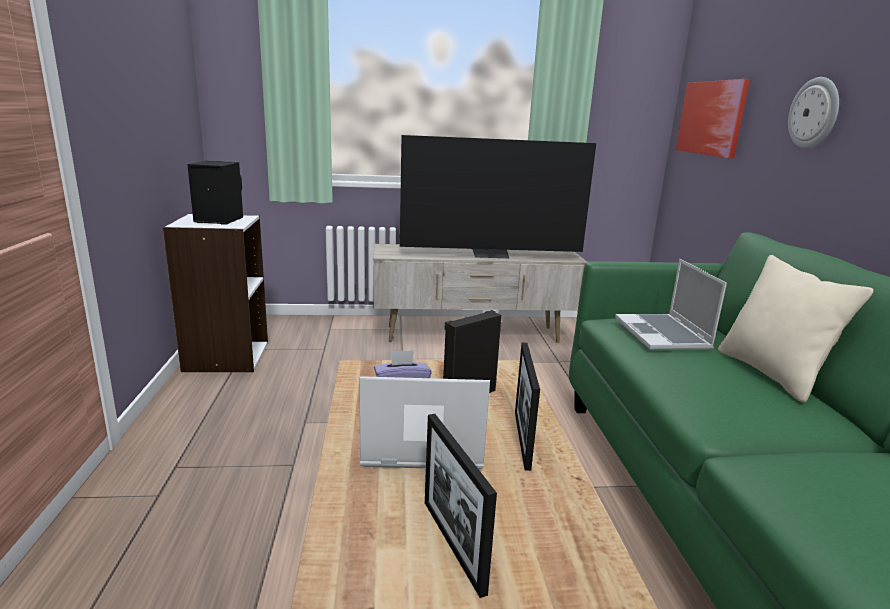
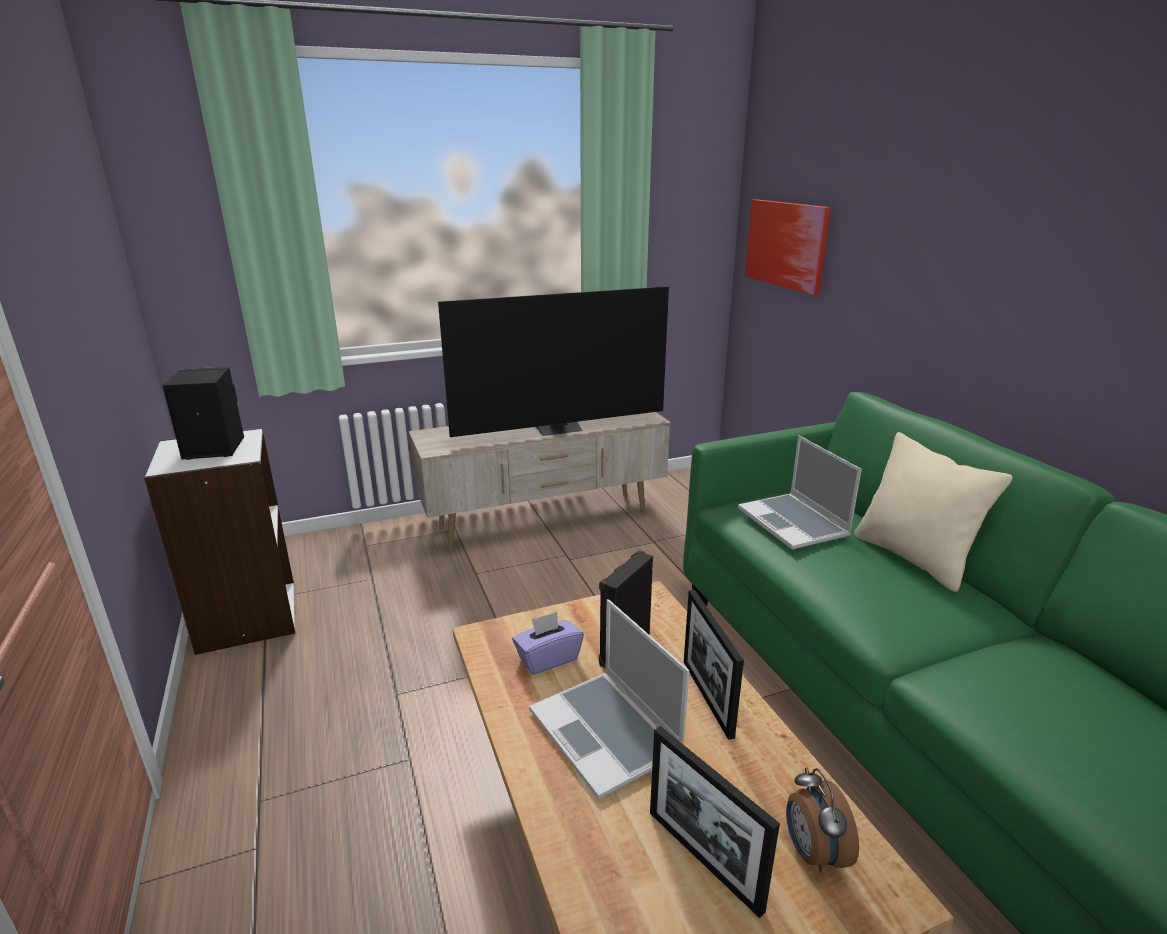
camera: 15 degrees left, 5 degrees up
laptop [359,376,490,469] -> laptop turned 105 degrees counterclockwise [529,599,689,800]
wall clock [788,77,839,148] -> none
none -> alarm clock [786,767,859,873]

